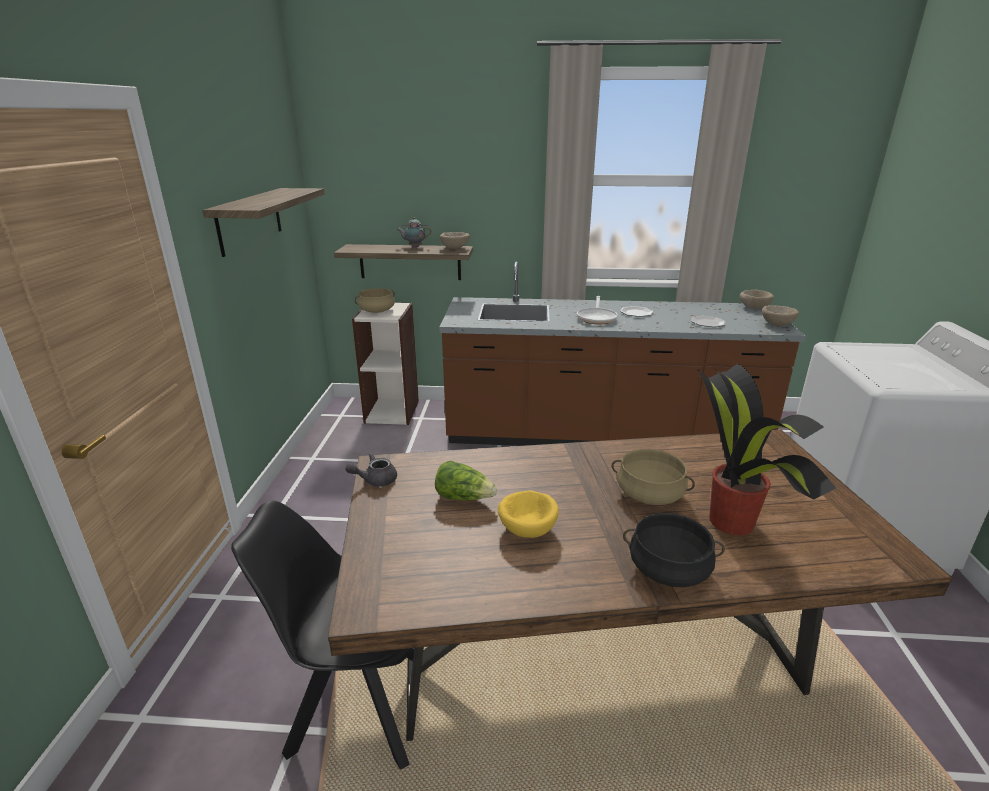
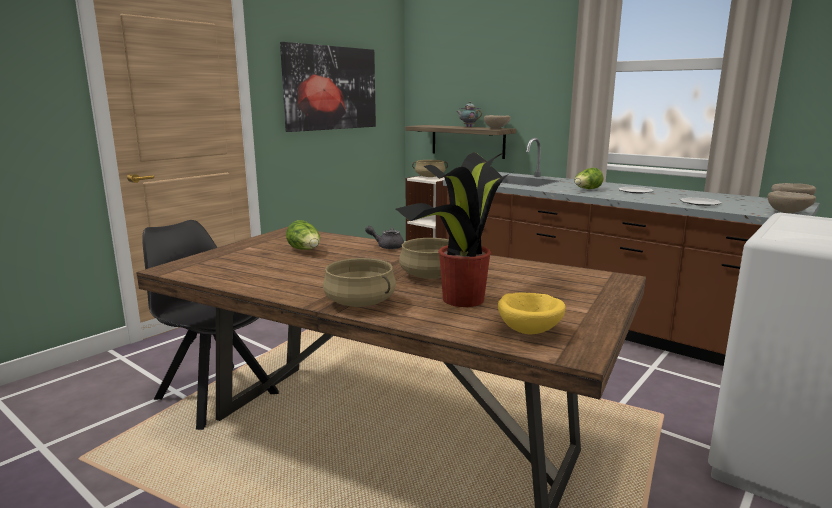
camera: 35 degrees right, 10 degrees down
shelf [202,188,324,257] -> picture [280,42,376,132]
grey teapot [345,453,397,487] -> grey teapot moved to [365,226,404,249]
yellow bowl [498,490,559,538] -> yellow bowl moved to [498,292,566,334]
frying pan [577,296,618,324] -> lettuce [575,168,604,189]
black cooking pot [623,513,725,587] -> beige cooking pot [323,258,396,307]

